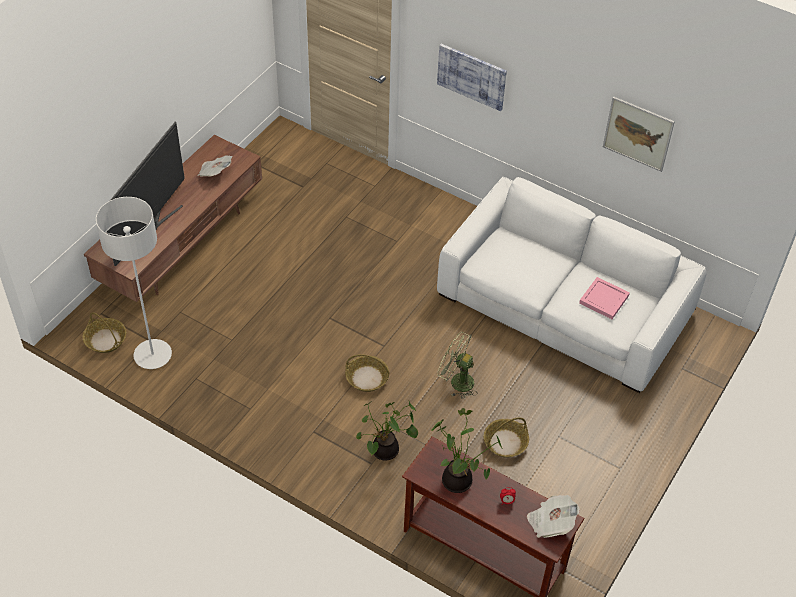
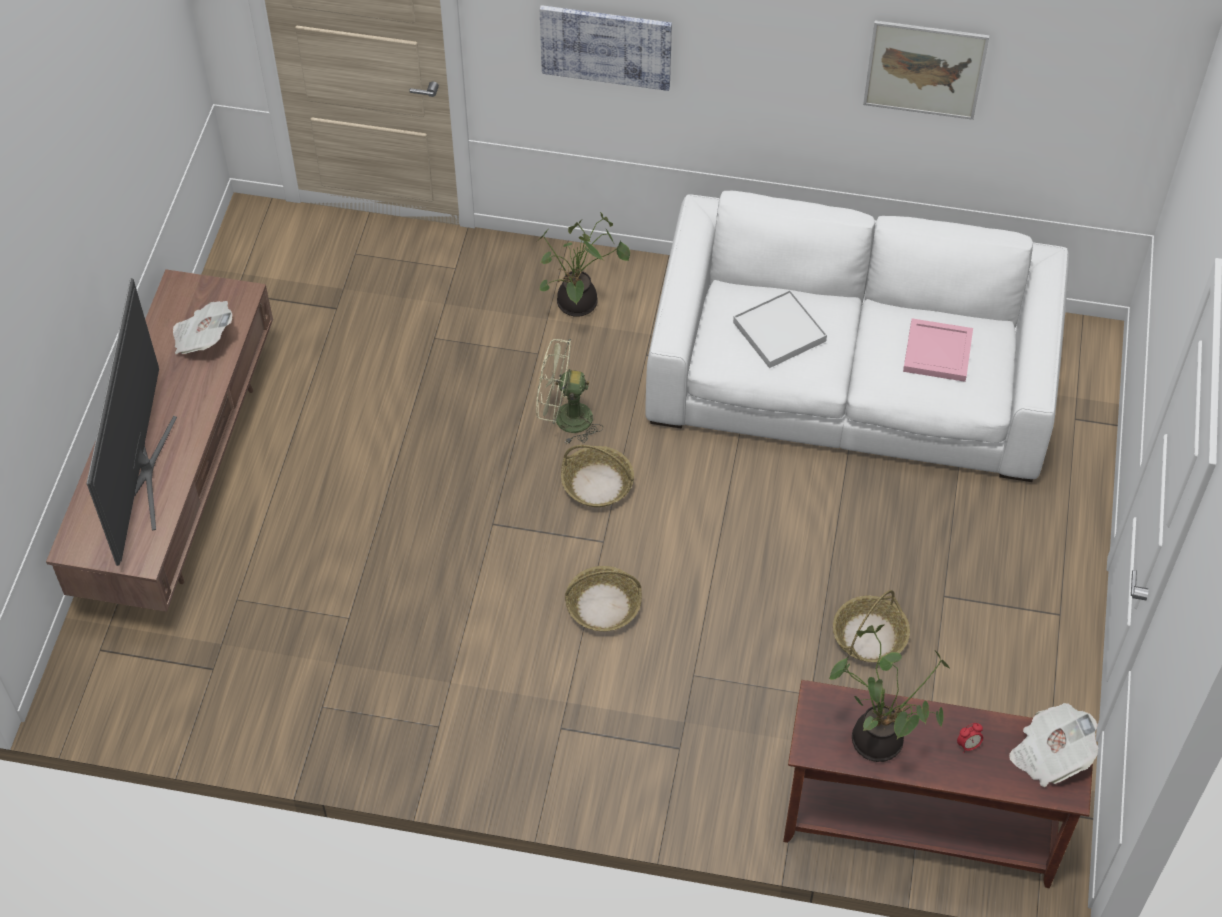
camera: 20 degrees left, 5 degrees up
basket [83,312,126,353] -> basket moved to [561,445,634,507]
grey floor lamp [96,197,172,369] -> none
potted plant [356,401,418,461] -> potted plant moved to [536,212,630,317]
green fan [437,332,477,399] -> green fan moved to [536,339,603,445]
none -> white tray [733,290,827,368]

